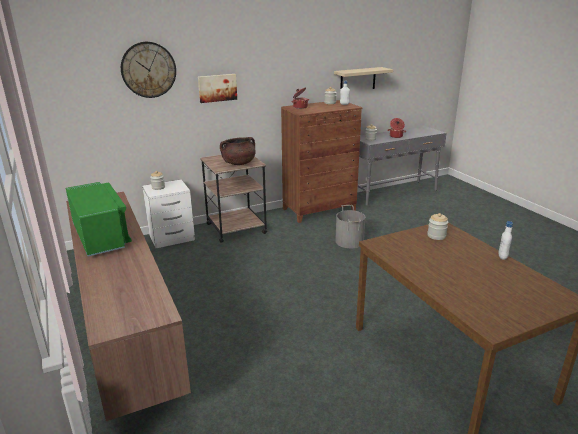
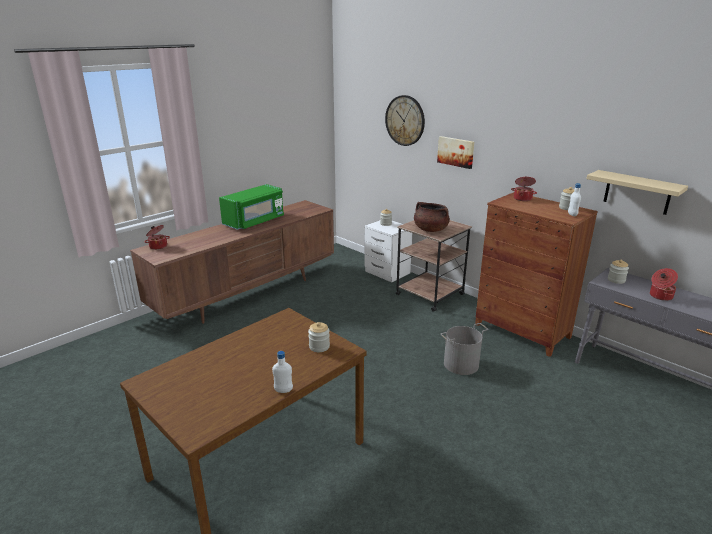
camera: 70 degrees right, 0 degrees up
none -> cooking pot [144,225,170,250]

